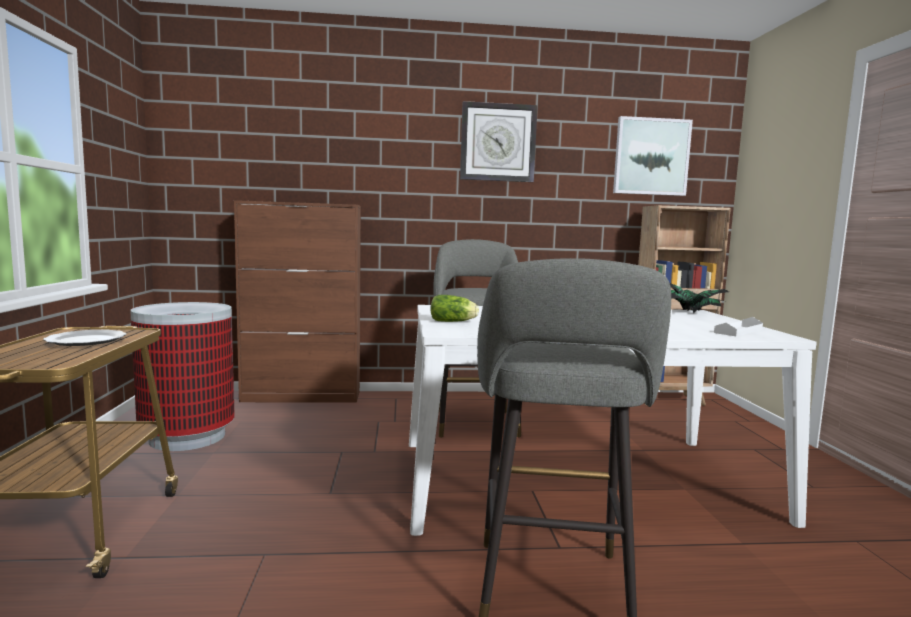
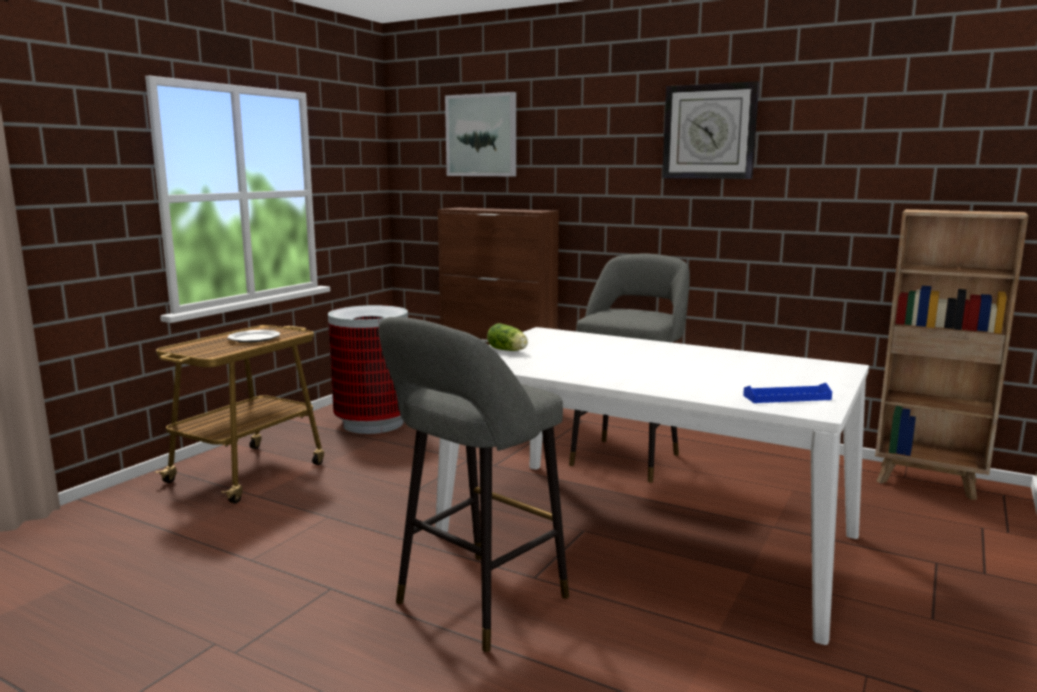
camera: 35 degrees right, 5 degrees up
picture [613,116,693,196] -> picture moved to [445,92,516,176]
potted plant [670,283,729,314] -> none
white tray [714,317,763,336] -> blue tray [743,383,832,403]

